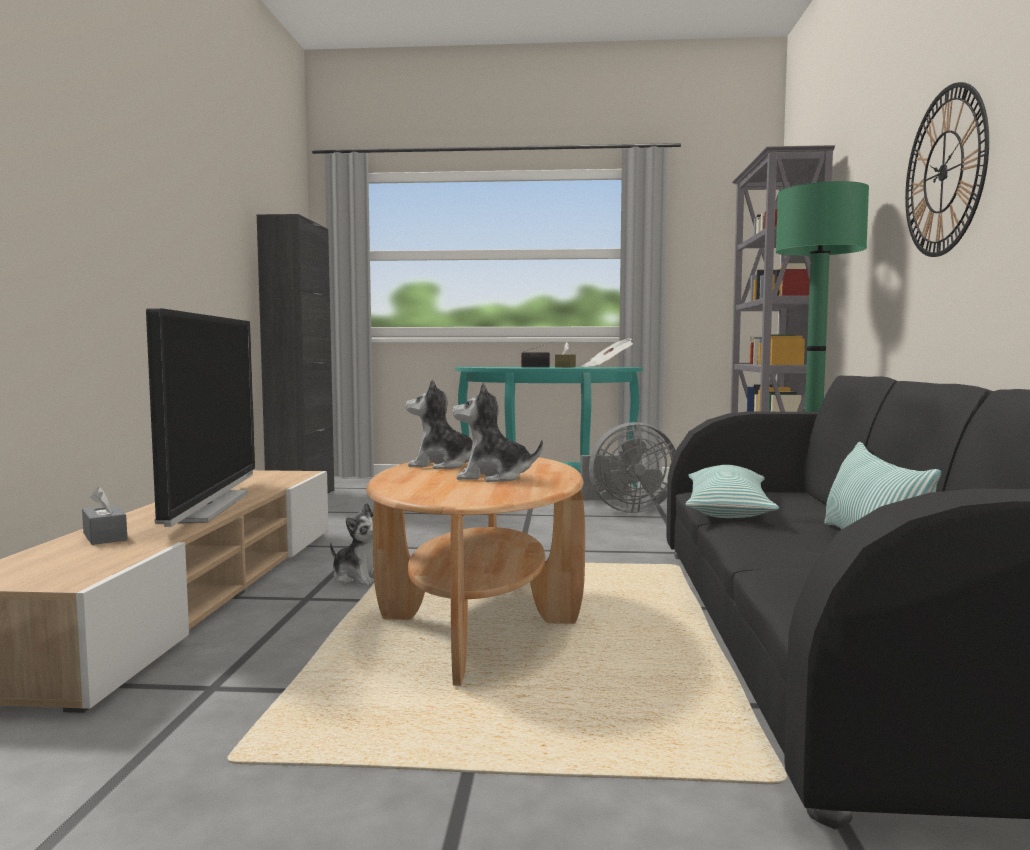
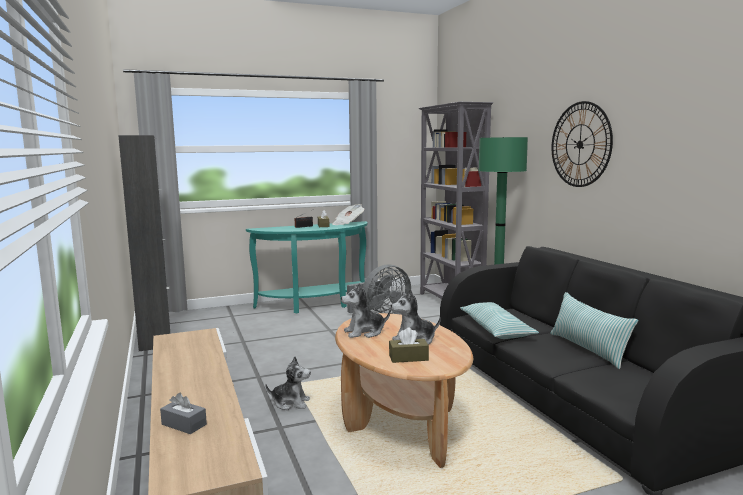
camera: 25 degrees left, 5 degrees up
television [146,308,255,527] -> none
none -> brown tissue box [389,327,429,363]

